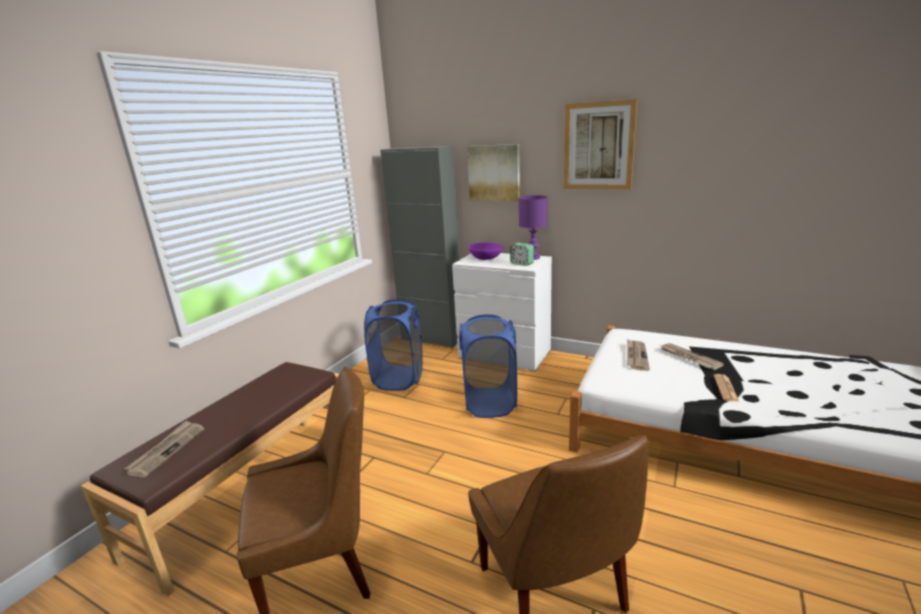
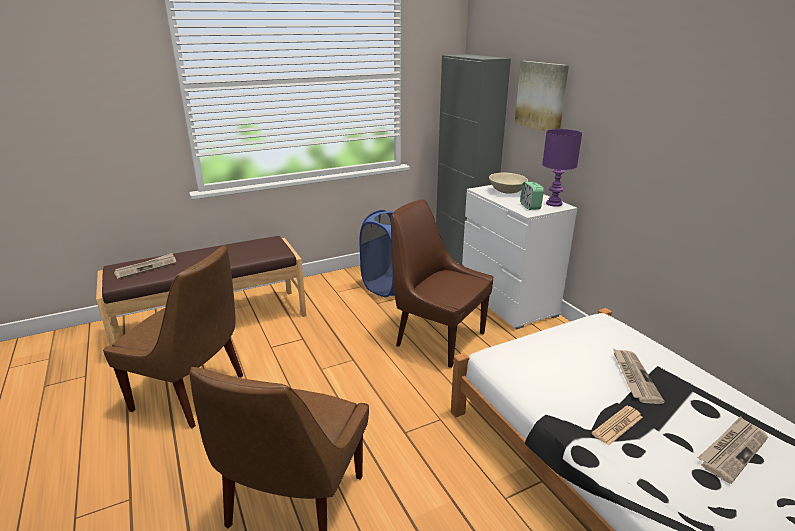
camera: 35 degrees right, 5 degrees up
blue laundry basket [459,315,517,418] -> brown chair [391,199,493,368]
purple bowl [468,243,503,260] -> beige bowl [489,172,528,194]
picture [564,99,637,189] -> none
newspaper [627,339,650,371] -> newspaper moved to [698,416,768,484]

